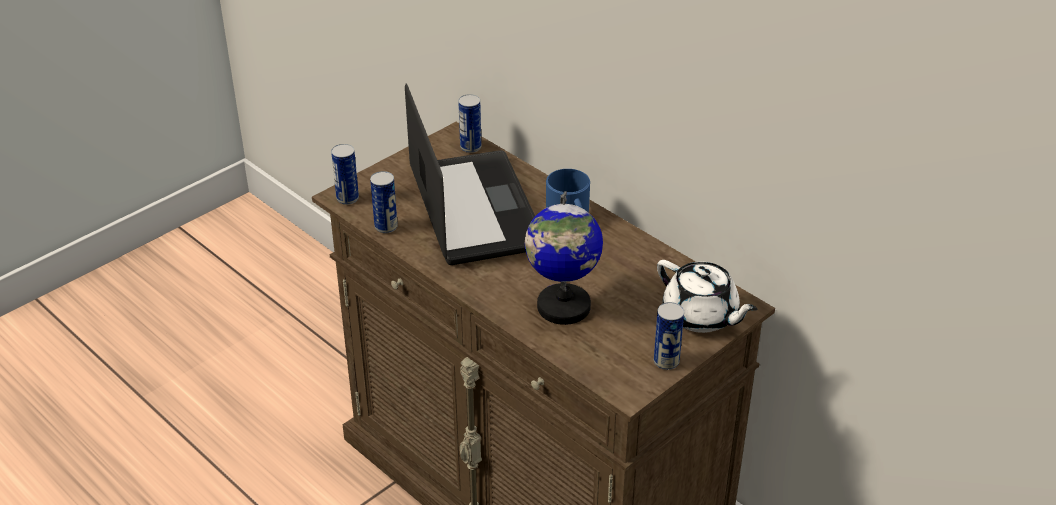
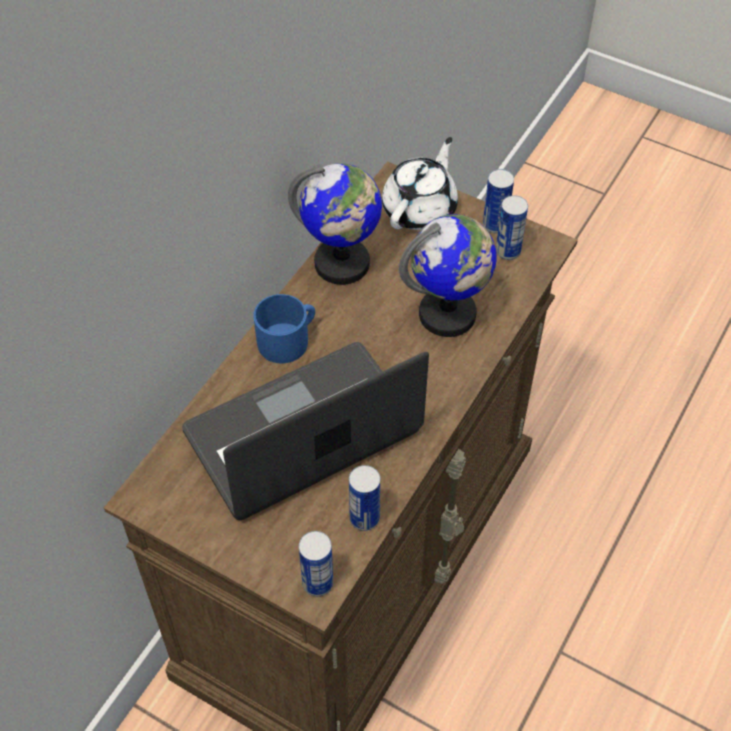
camera: 105 degrees left, 15 degrees up
can [458,94,481,153] -> can moved to [496,195,528,260]
none -> globe [288,163,382,285]

